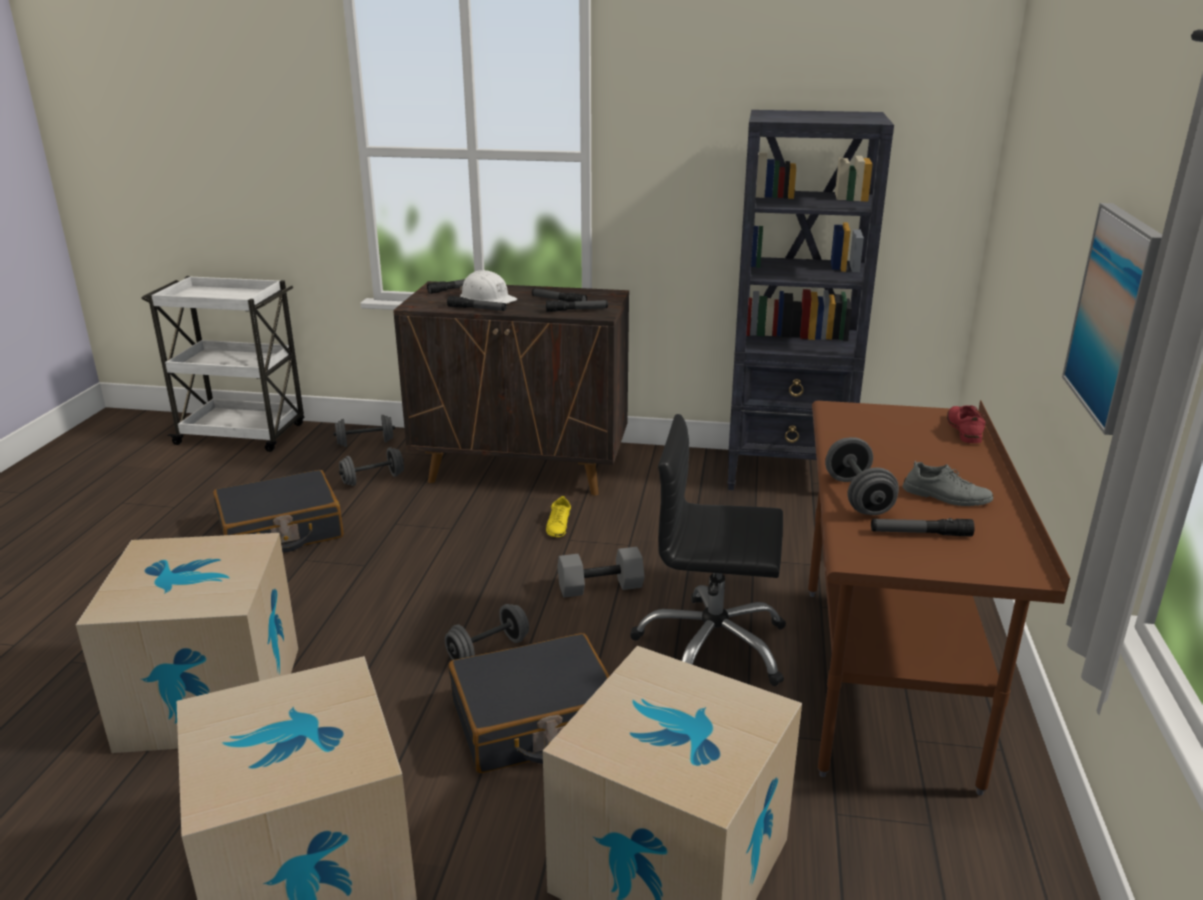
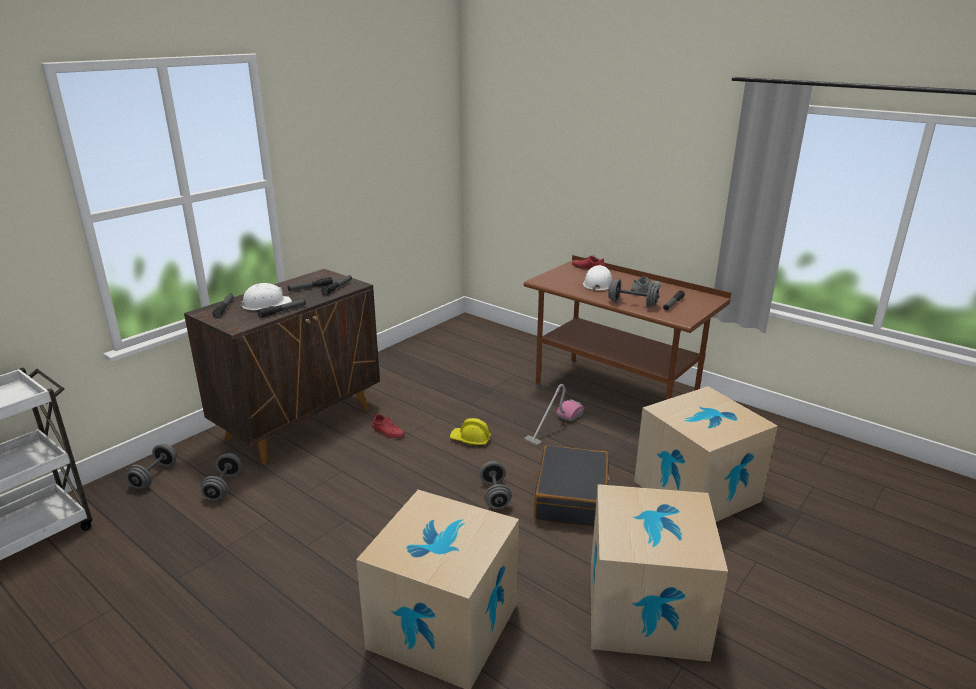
camera: 60 degrees left, 0 degrees up
black suitcase [213,470,344,552] -> none
yellow shoe [546,496,571,537] -> red shoe [372,413,405,438]
grey dumbbell [557,547,645,598] -> yellow hard hat [450,418,491,447]
black office chair [630,414,786,686] -> vacuum cleaner [524,384,584,446]
black bookcase [727,110,894,490] -> none
picture [1062,203,1162,435] -> none
none -> white hard hat [583,265,612,291]

